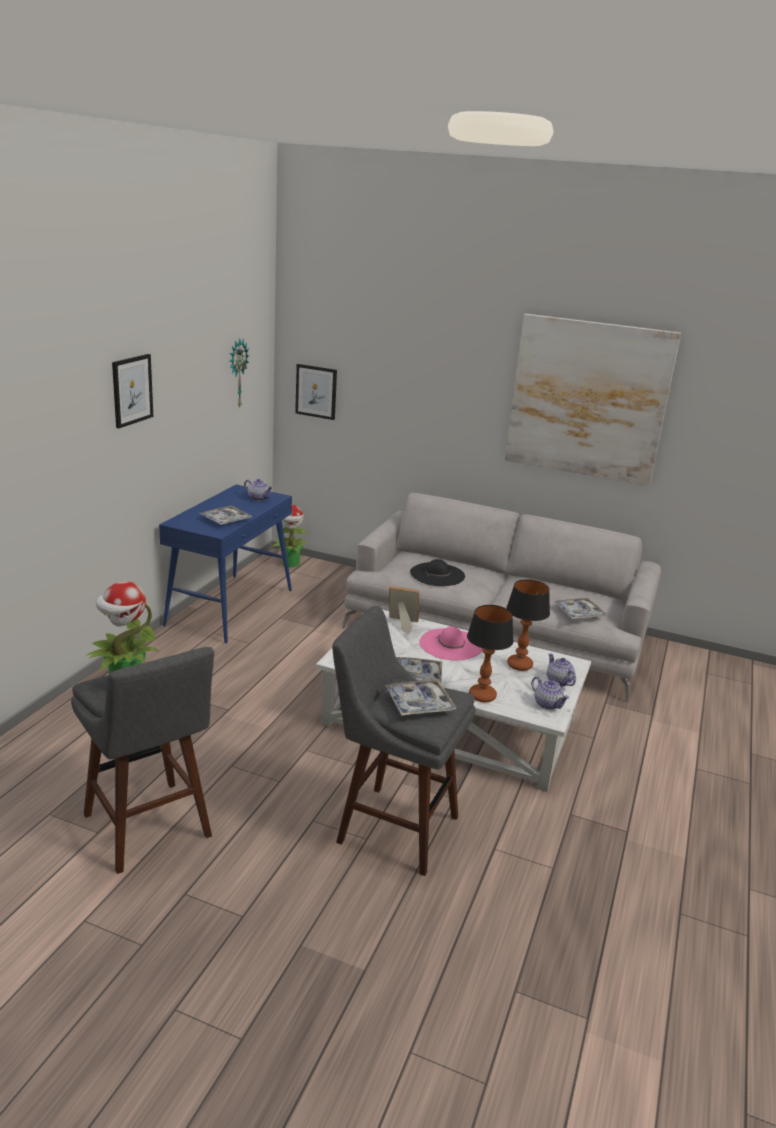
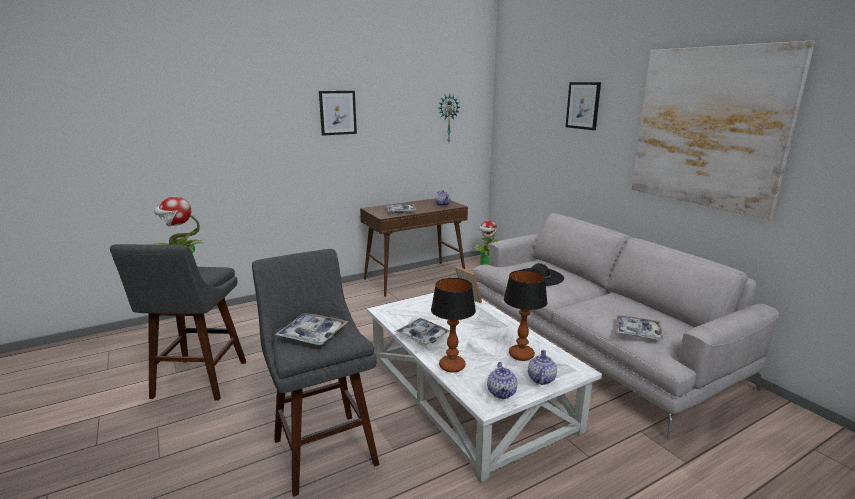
camera: 40 degrees right, 5 degrees down
blue console table [159,484,292,643] -> brown console table [360,198,468,297]
picture [295,364,337,420] -> picture moved to [566,82,601,130]
pink hat [419,626,483,660] -> none

